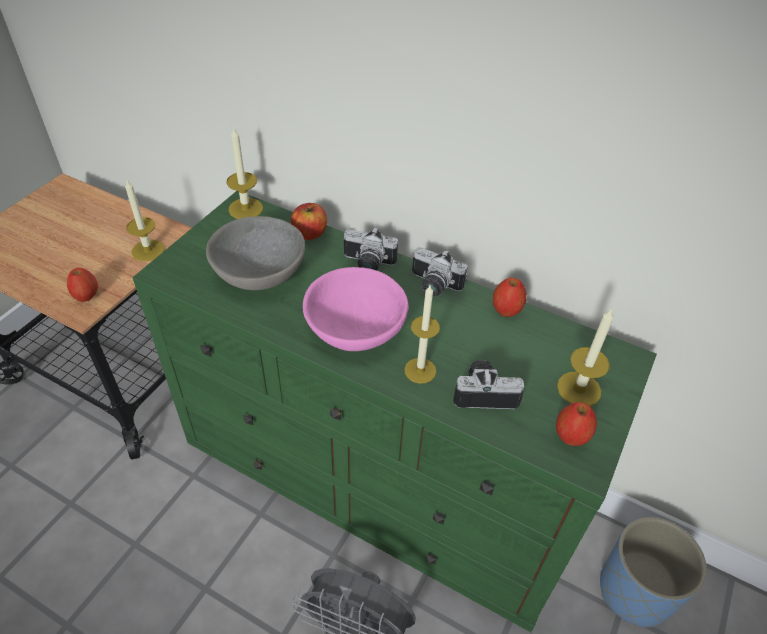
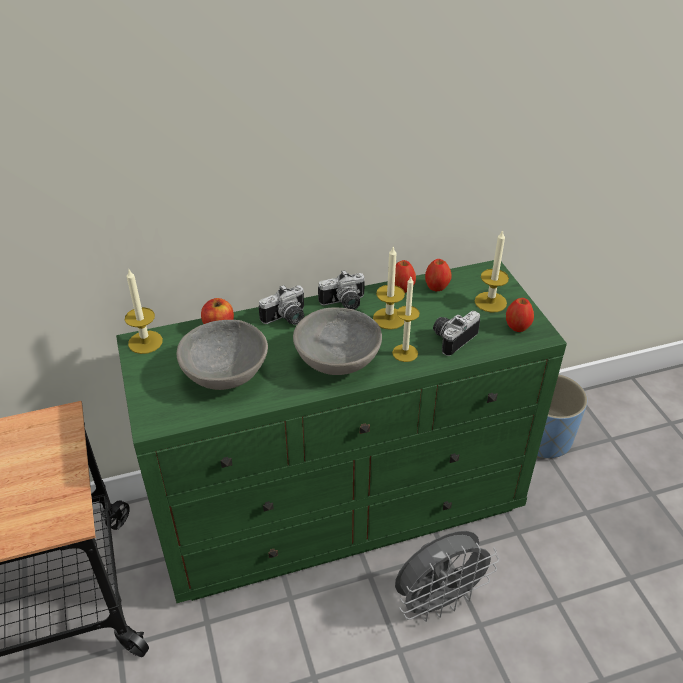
camera: 45 degrees left, 5 degrees down
apple [67,268,98,302] -> apple moved to [425,259,452,291]
candle [125,180,164,261] -> candle moved to [373,245,405,330]
pink bowl [303,267,409,351] -> grey bowl [293,307,382,375]

